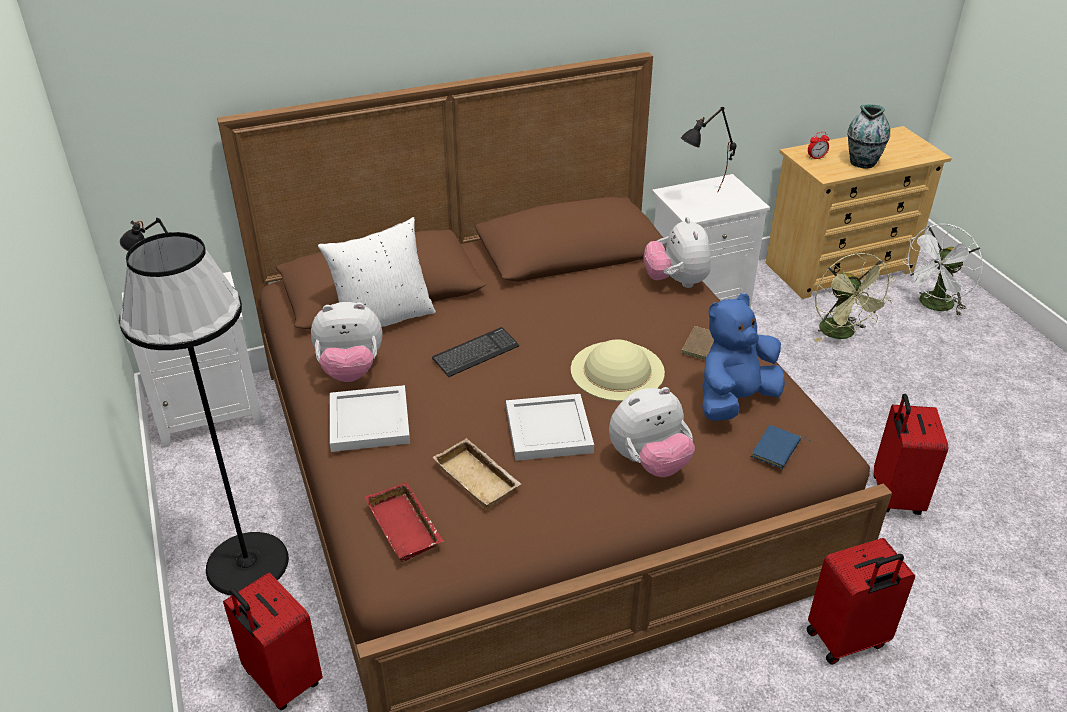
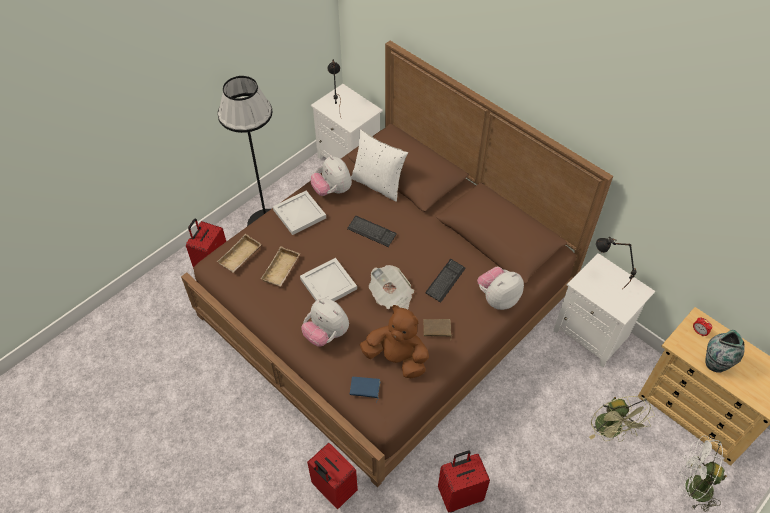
camera: 65 degrees right, 15 degrees up
red tray [365,482,443,562] -> beige tray [217,234,262,273]
beige hat [571,339,665,401] -> newspaper [369,265,414,310]
blue plush toy [702,293,785,421] -> brown plush toy [360,305,429,378]
green fan [815,253,896,342] -> green fan turned 60 degrees counterclockwise [589,396,655,442]
none -> keyboard [425,259,466,303]

